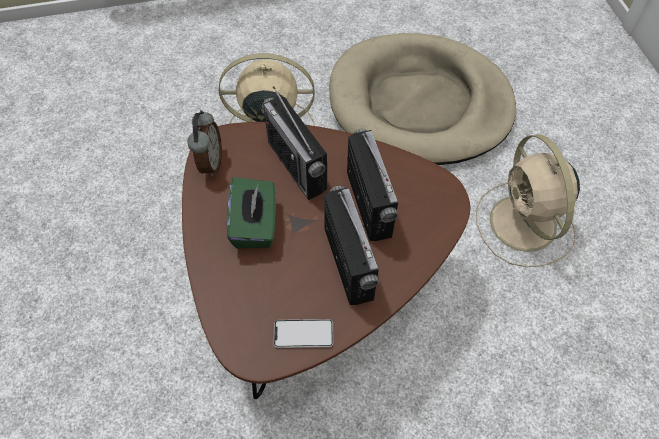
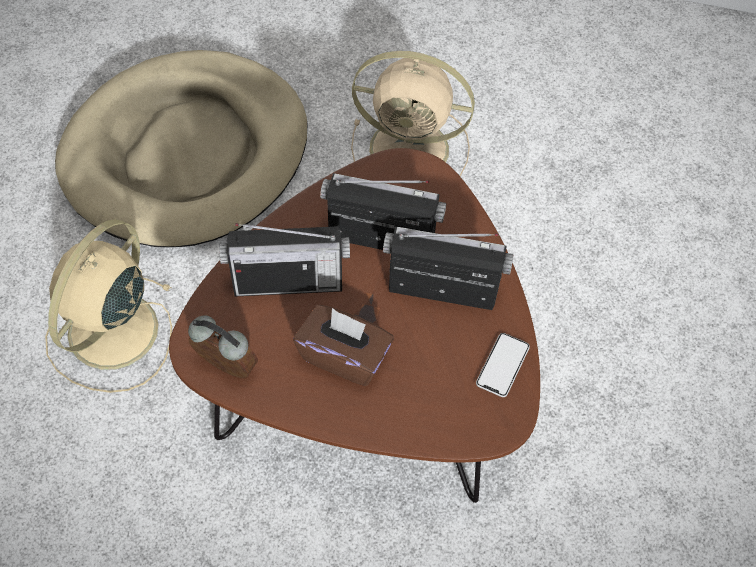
camera: 65 degrees left, 0 degrees up
green tissue box [227,177,276,249] -> brown tissue box [293,304,394,386]

